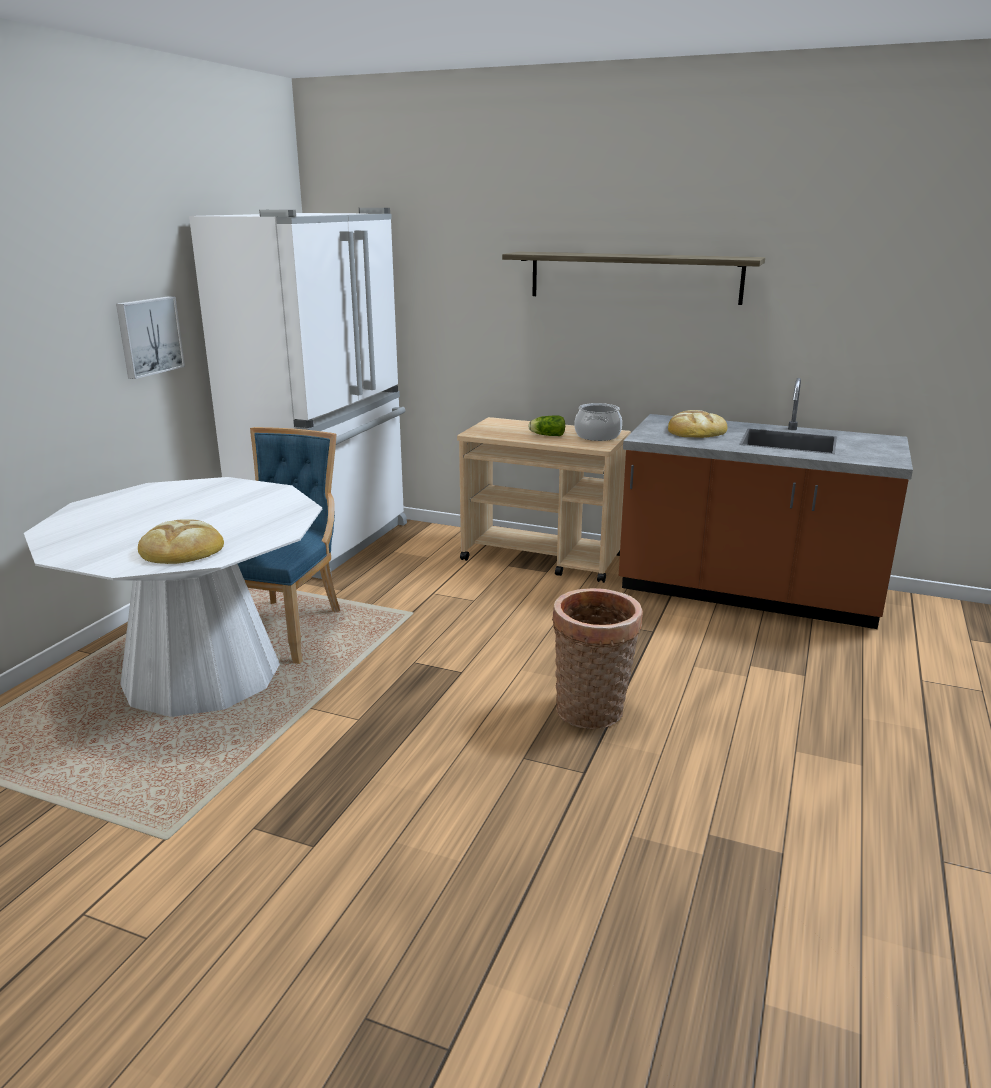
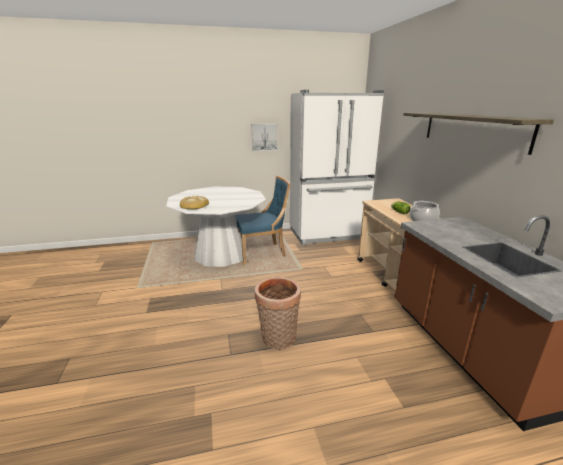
camera: 55 degrees right, 0 degrees up
bread [668,410,727,438] -> none

